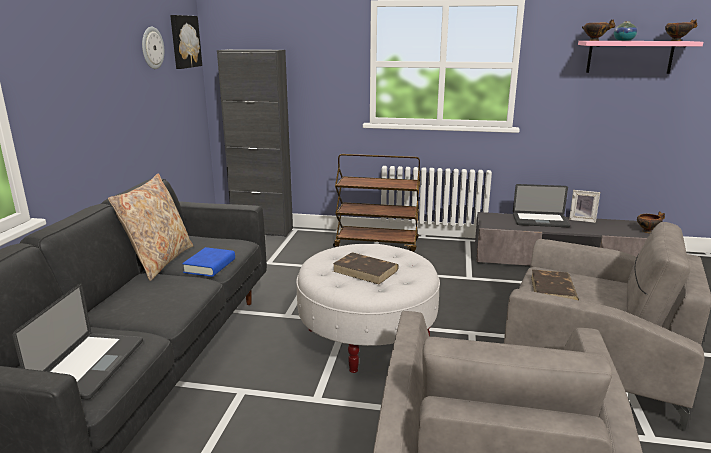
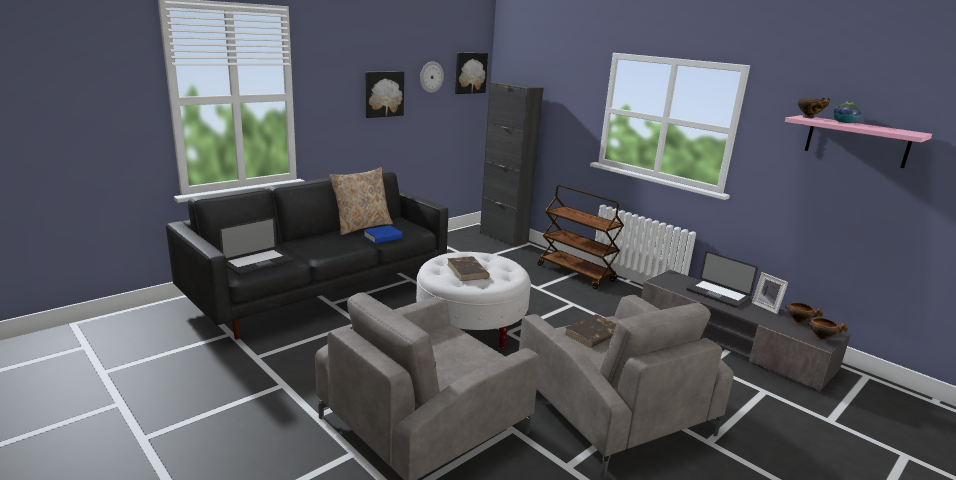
camera: 35 degrees right, 0 degrees up
bowl [665,19,697,41] -> bowl moved to [785,303,823,325]
none -> picture [366,71,404,118]

